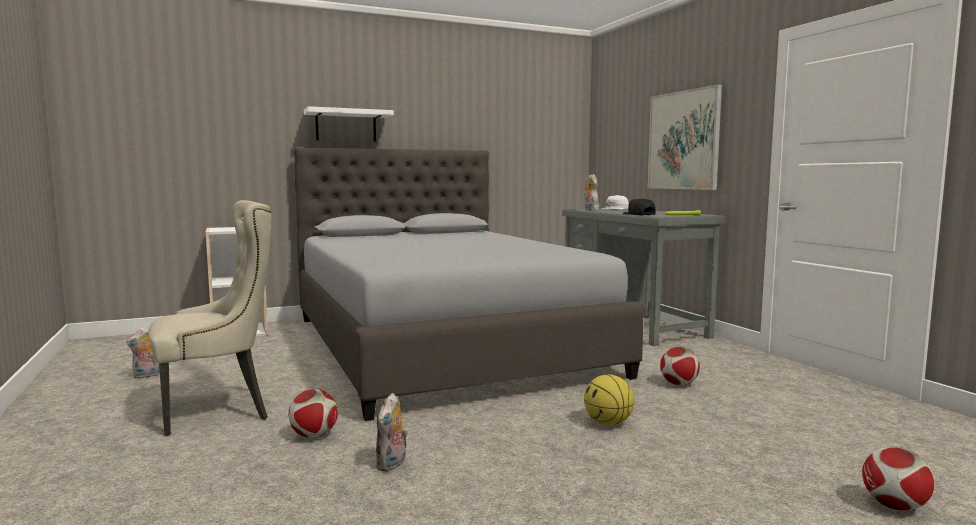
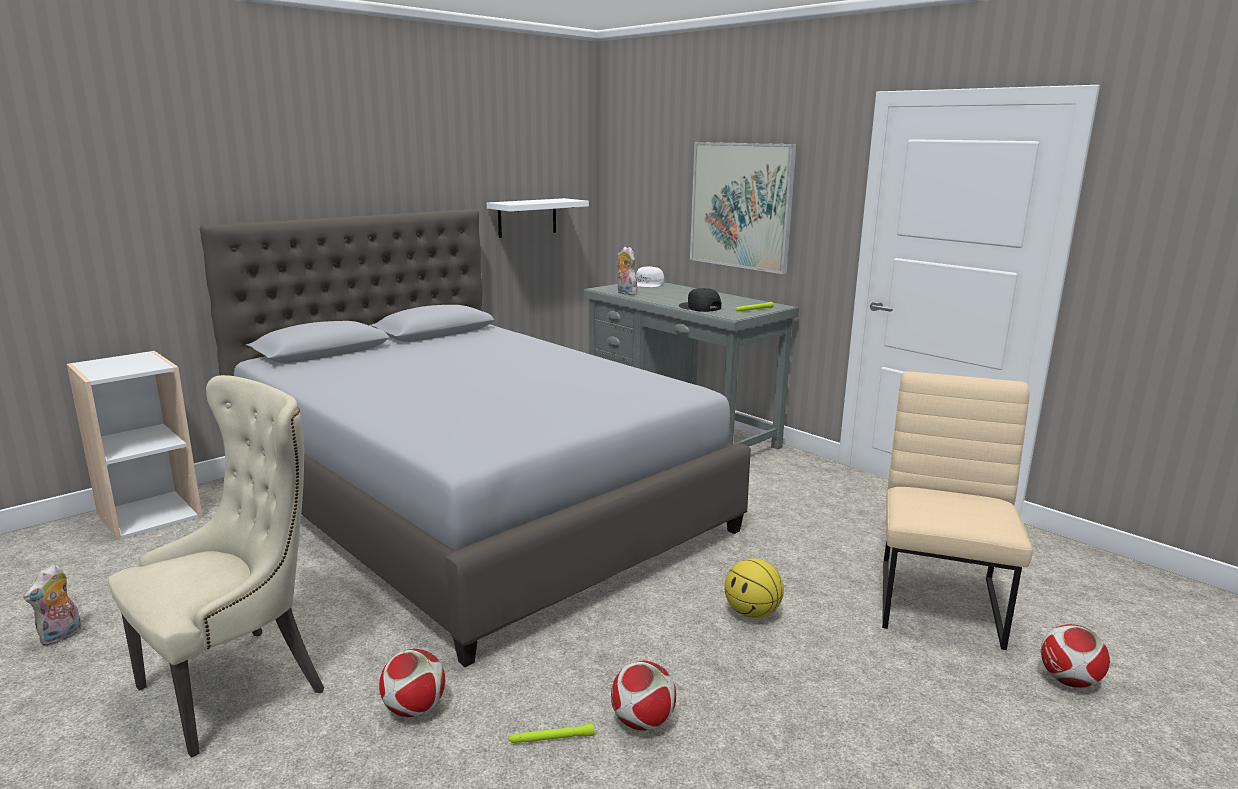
camera: 20 degrees left, 10 degrees up
white shelf [304,106,394,142] -> white shelf moved to [487,198,589,238]
plush toy [376,393,408,472] -> green flashlight [508,724,594,743]
football [660,347,700,385] -> football moved to [611,661,676,731]
none -> beige chair [882,371,1033,650]

